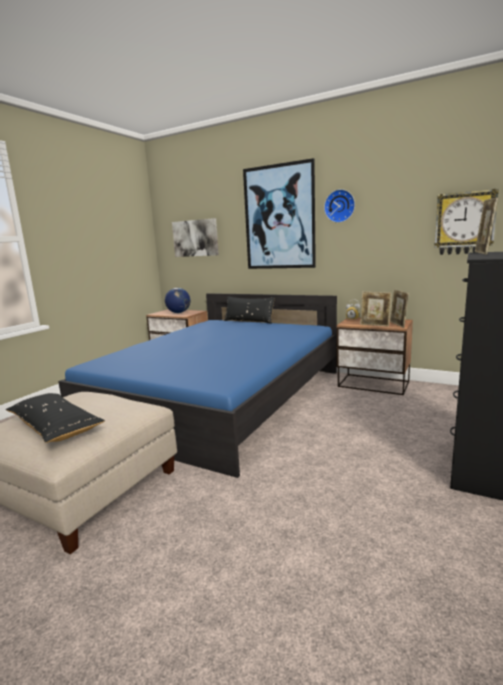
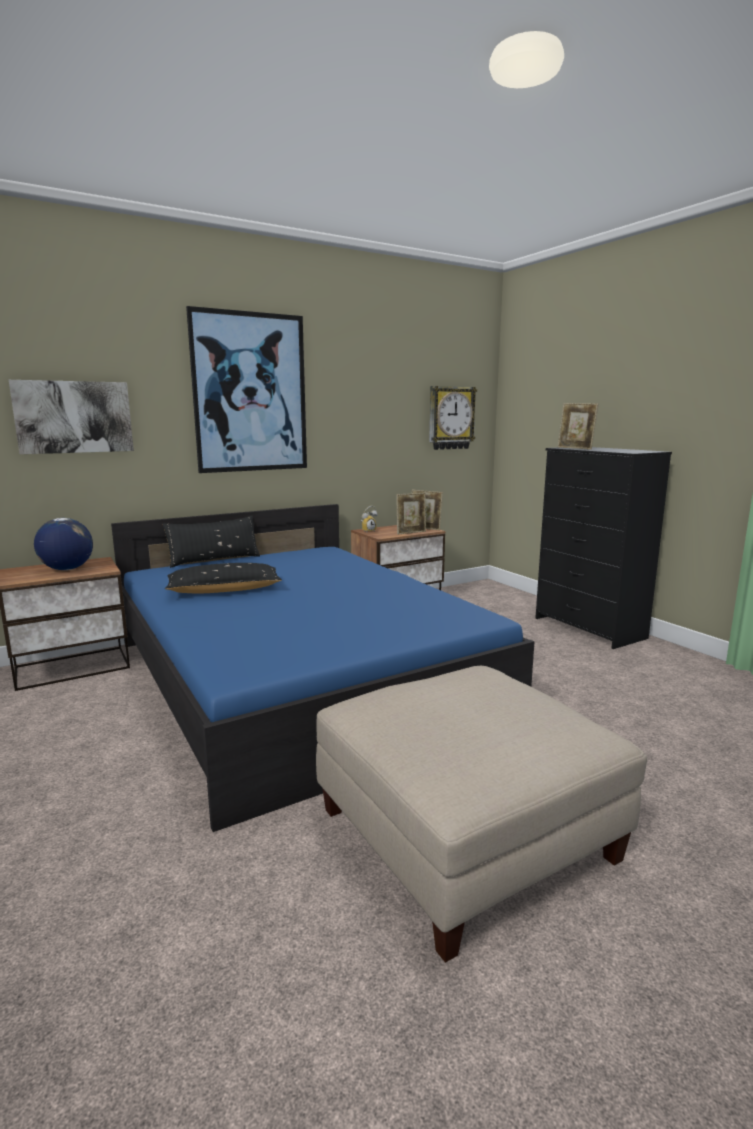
camera: 60 degrees left, 0 degrees up
black pillow [6,393,105,443] -> black pillow moved to [165,563,282,593]
wall clock [324,189,355,223] -> none

